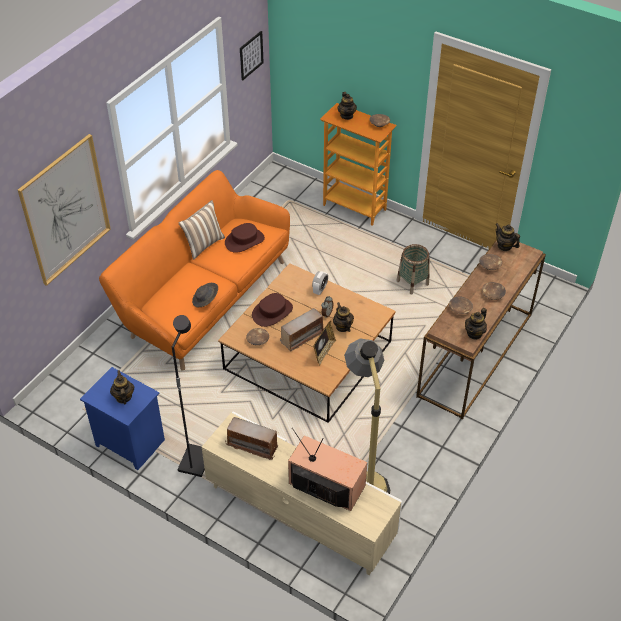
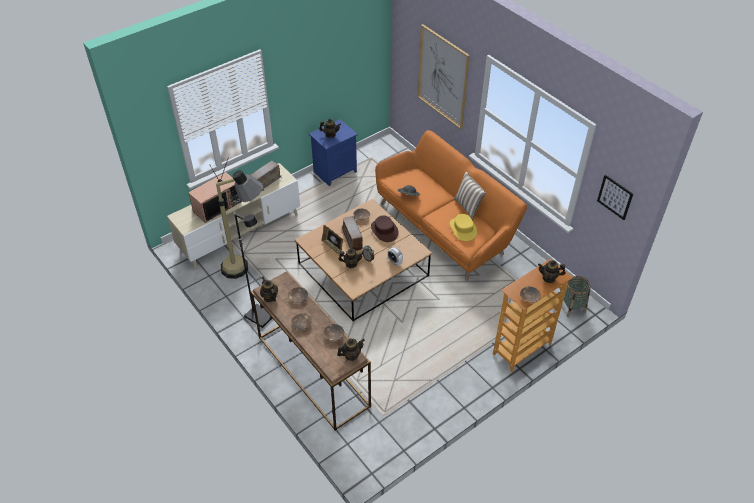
camera: 110 degrees right, 0 degrees up
black floor lamp [172,315,205,477] -> black floor lamp moved to [235,214,272,328]
brown hat [225,223,265,253] -> yellow hat [450,214,477,241]
basket [397,244,429,294] -> basket moved to [564,276,591,317]

